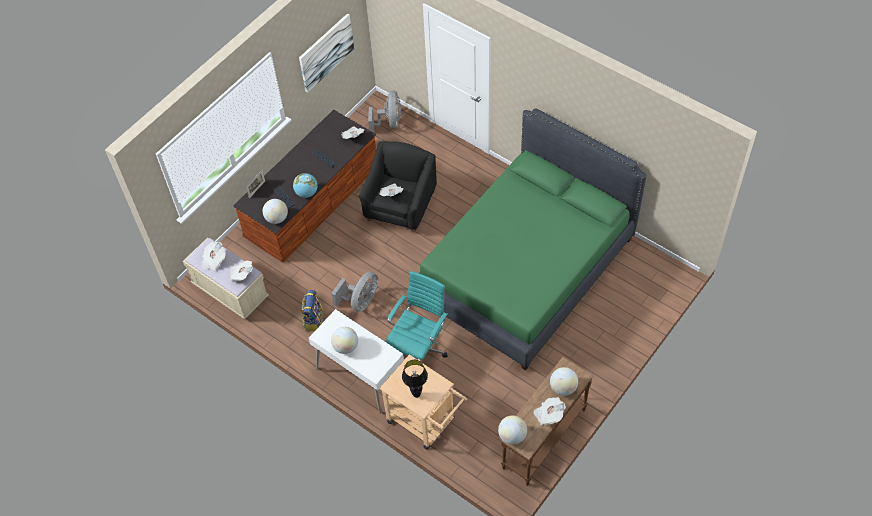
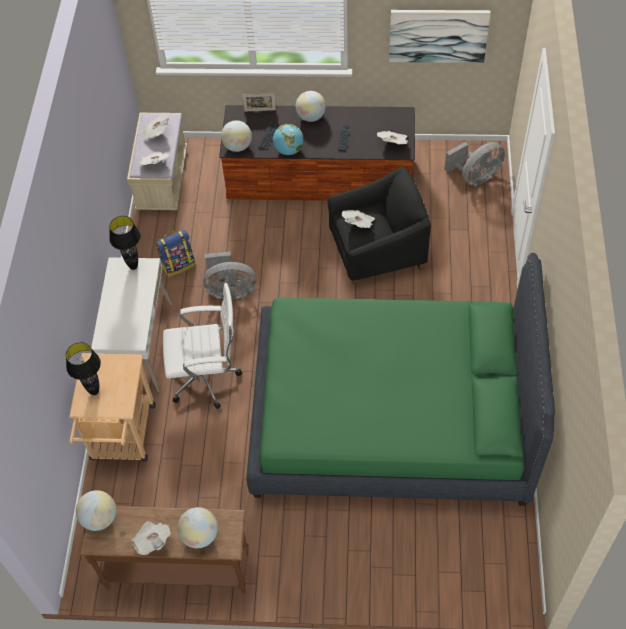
camera: 55 degrees right, 0 degrees up
globe [331,327,358,354] -> globe moved to [296,91,326,122]
turquoise office chair [385,271,448,361] -> white office chair [163,283,242,409]
none -> black table lamp [109,216,141,270]

